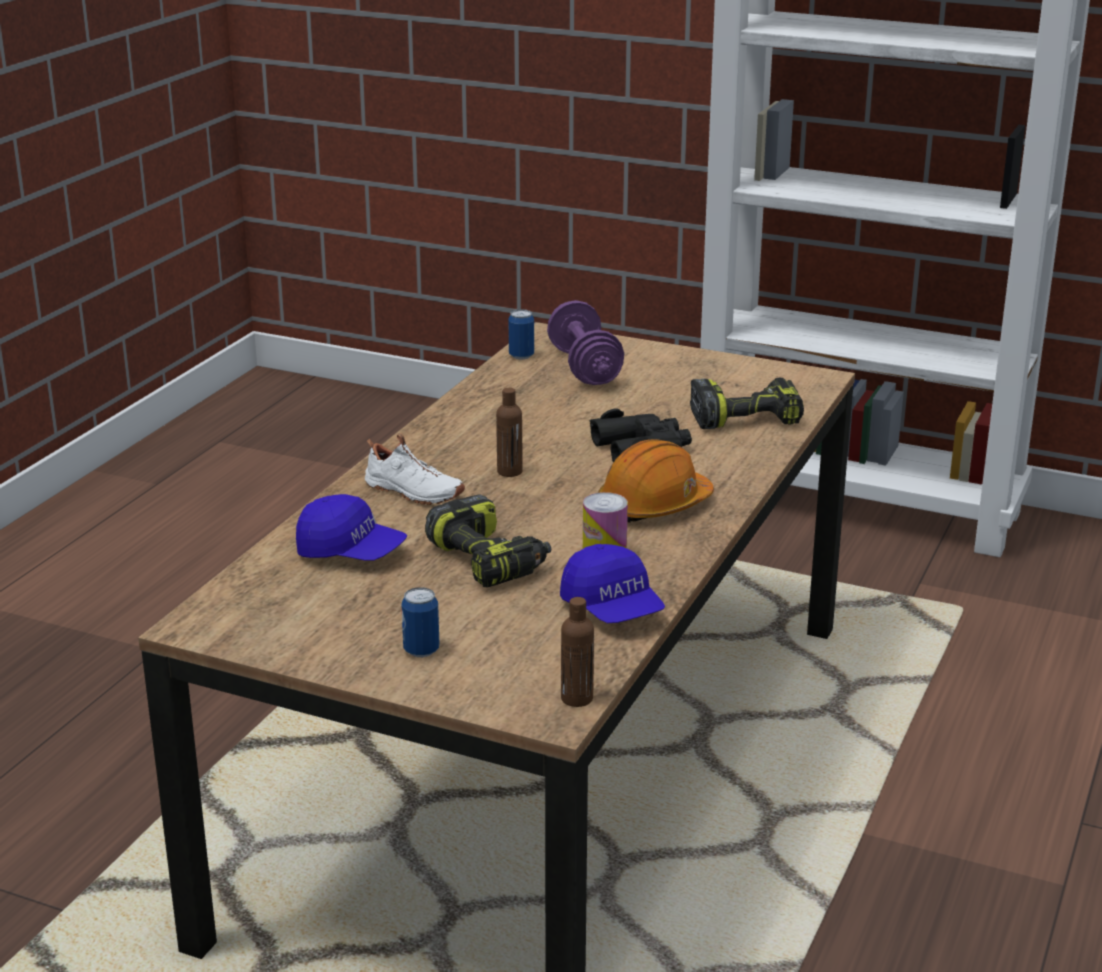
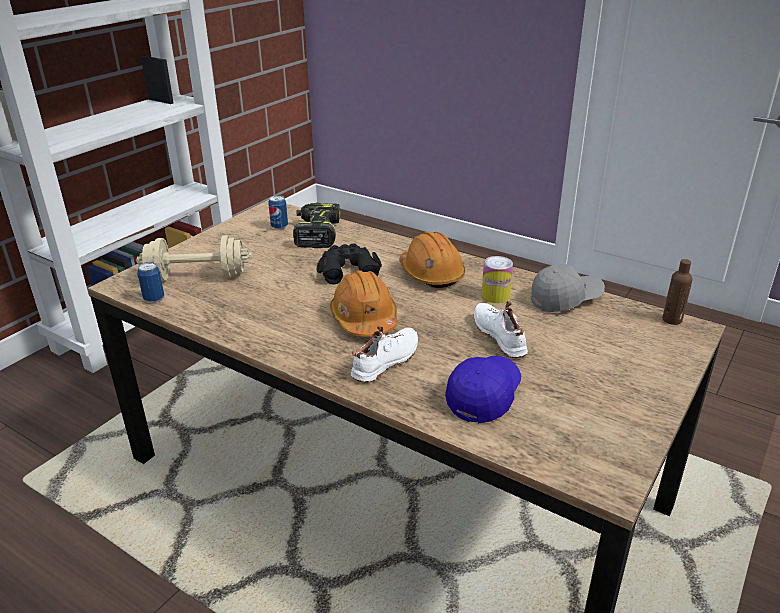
camera: 80 degrees left, 5 degrees up
can [401,587,440,657] -> can moved to [268,195,288,229]
power drill [425,494,551,588] -> white shoe [474,301,528,358]
brown bottle [496,388,523,477] -> orange hard hat [330,270,397,337]
purple dumbbell [547,300,624,385] -> beige dumbbell [136,235,252,280]
blue cap [560,544,665,623] -> grey cap [531,264,605,312]

